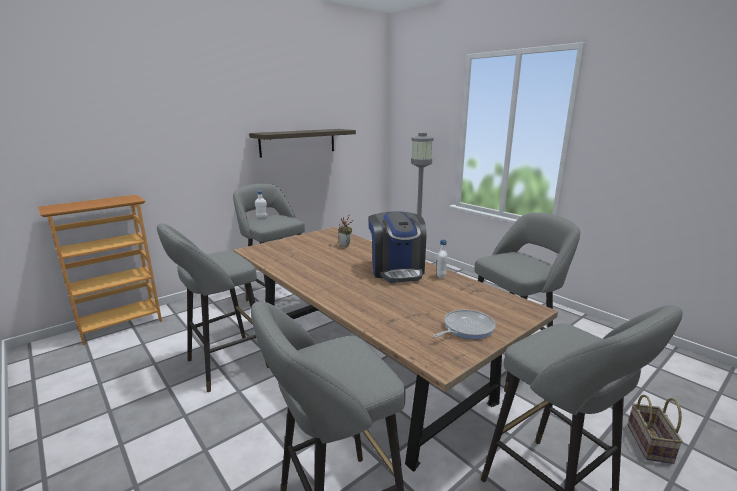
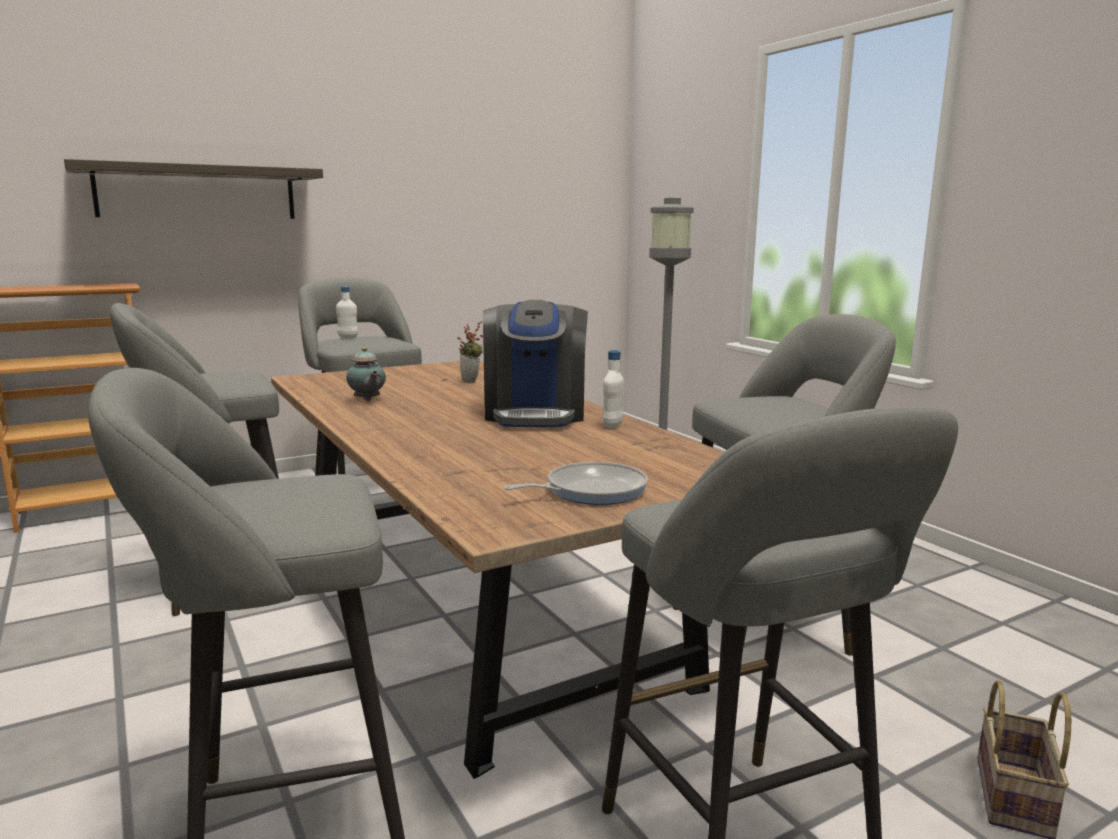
camera: 10 degrees right, 5 degrees down
shelf [249,129,356,158] -> shelf moved to [64,159,323,219]
none -> teapot [346,347,386,401]

